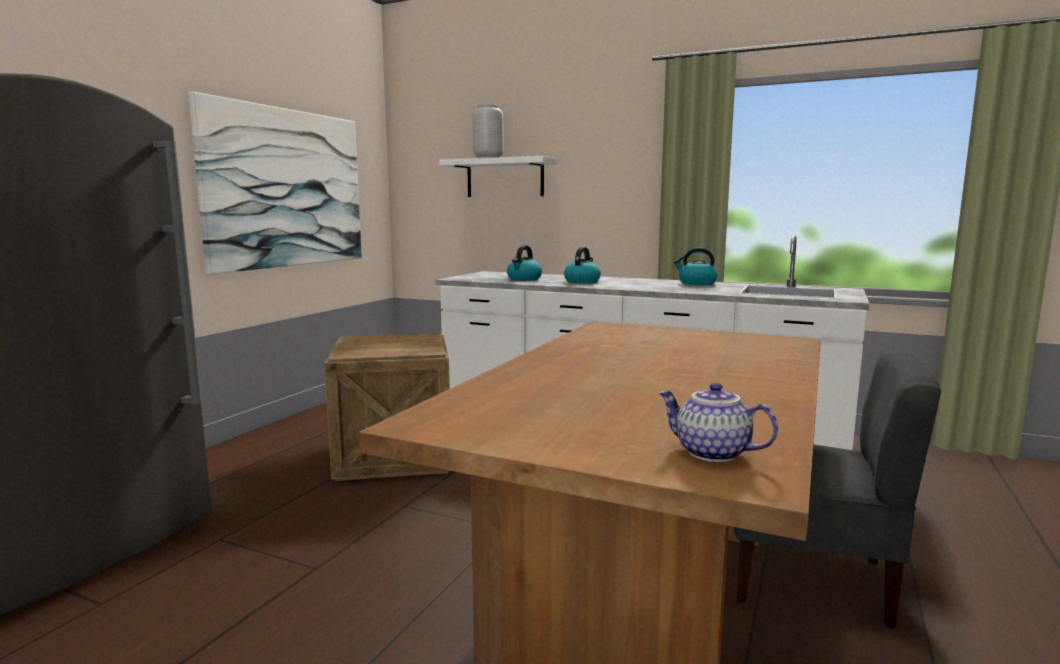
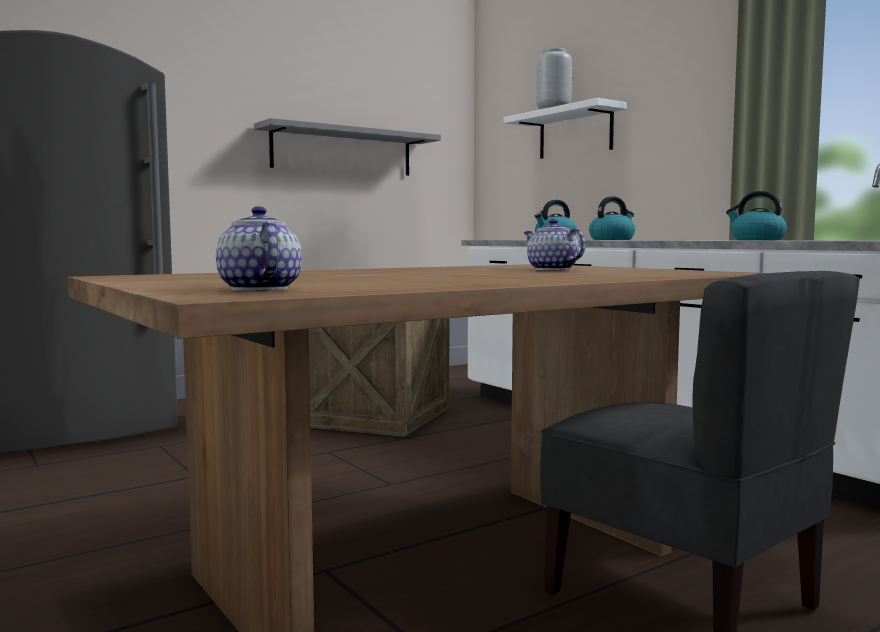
camera: 30 degrees right, 5 degrees down
picture [188,92,362,274] -> grey shelf [254,118,441,176]
none -> teapot [524,219,586,270]

